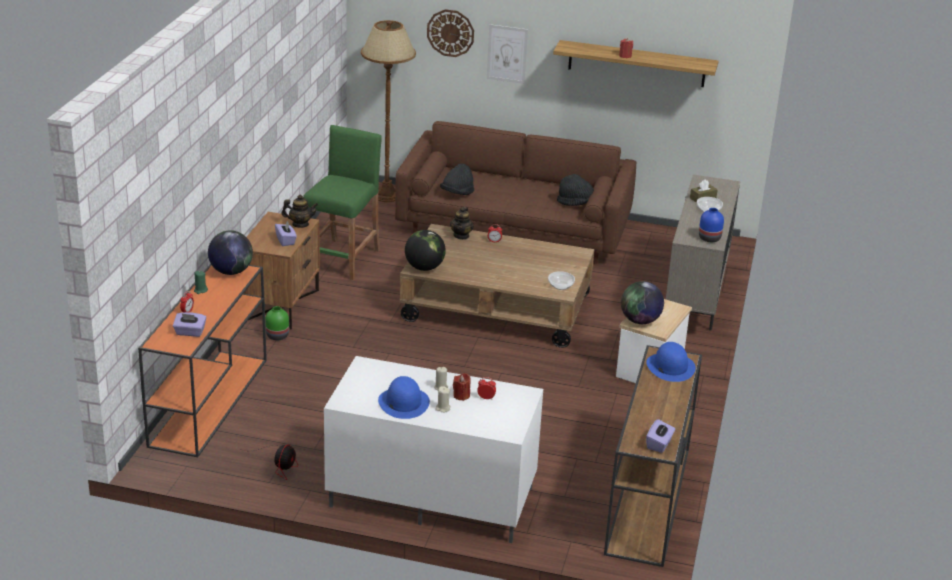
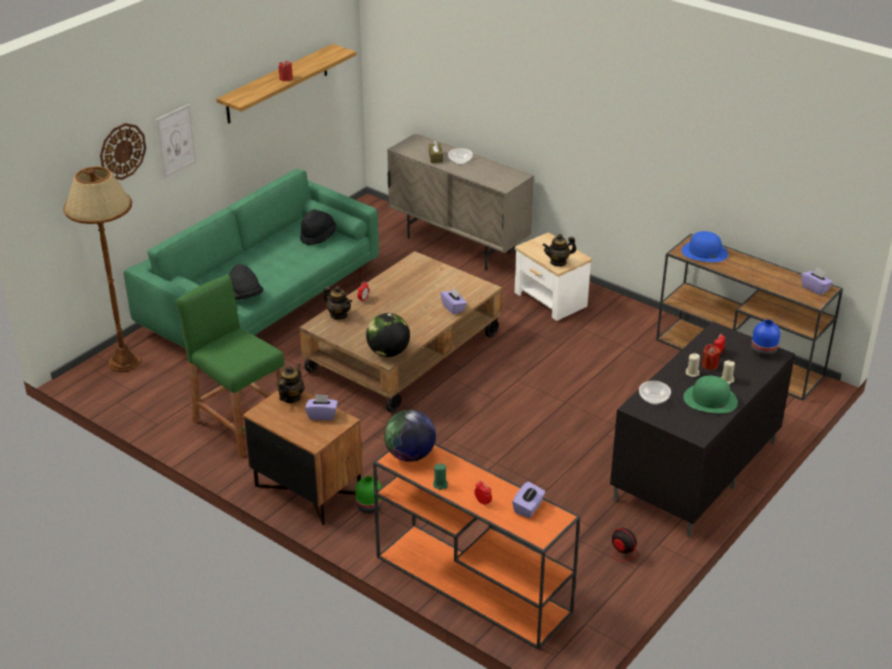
camera: 65 degrees left, 5 degrees up
white tv stand [324,356,543,543] -> black tv stand [610,321,795,538]
blue hat [378,376,430,419] -> green hat [683,376,738,413]
brown sofa [395,121,636,265] -> green sofa [124,169,379,348]
bowl [548,271,575,290] -> bowl moved to [639,381,671,405]
globe [621,281,664,324] -> teapot [543,234,576,267]
blue vase [699,208,724,242] -> blue vase moved to [751,319,780,358]
none -> purple tissue box [440,288,467,314]

